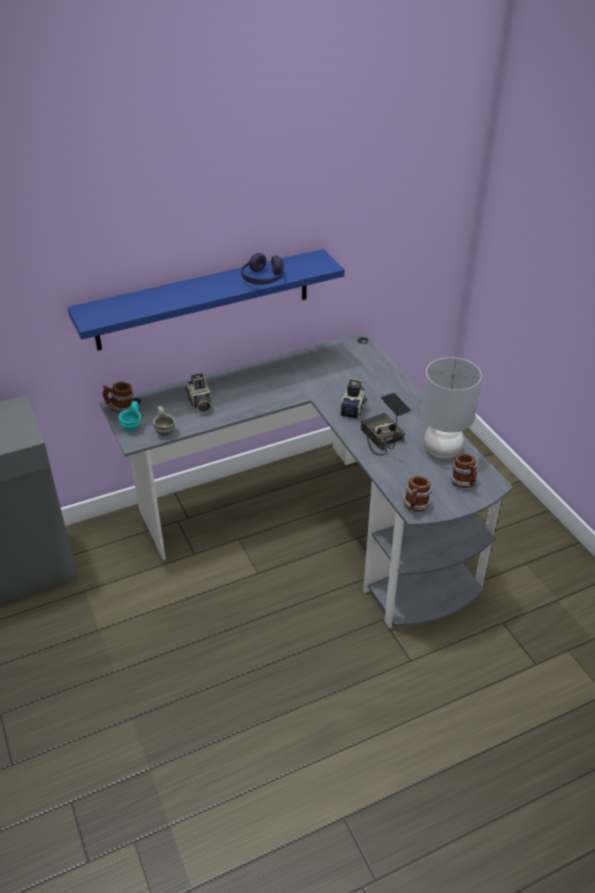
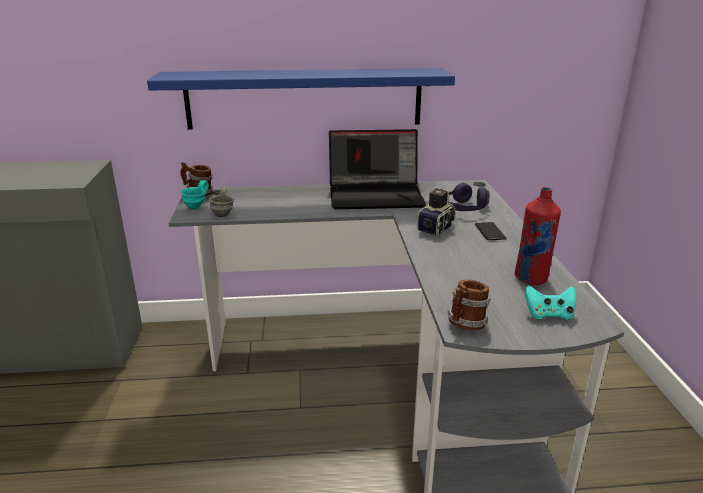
camera: 20 degrees right, 15 degrees down
camera [185,373,212,413] -> none
purple headphones [241,253,284,285] -> purple headphones moved to [448,183,489,211]
radio [361,401,405,455] -> none
grey table lamp [421,357,482,459] -> red bottle [514,187,561,285]
mug [450,453,478,488] -> turquoise game controller [525,286,576,320]
none -> laptop [329,129,426,209]

